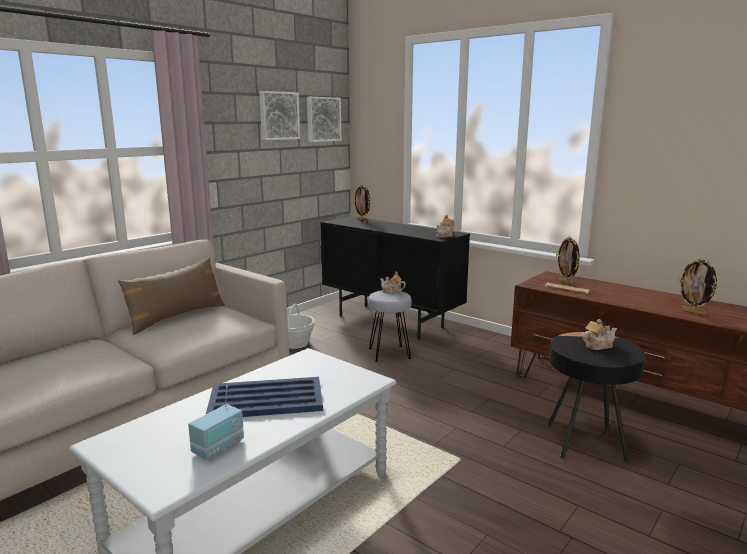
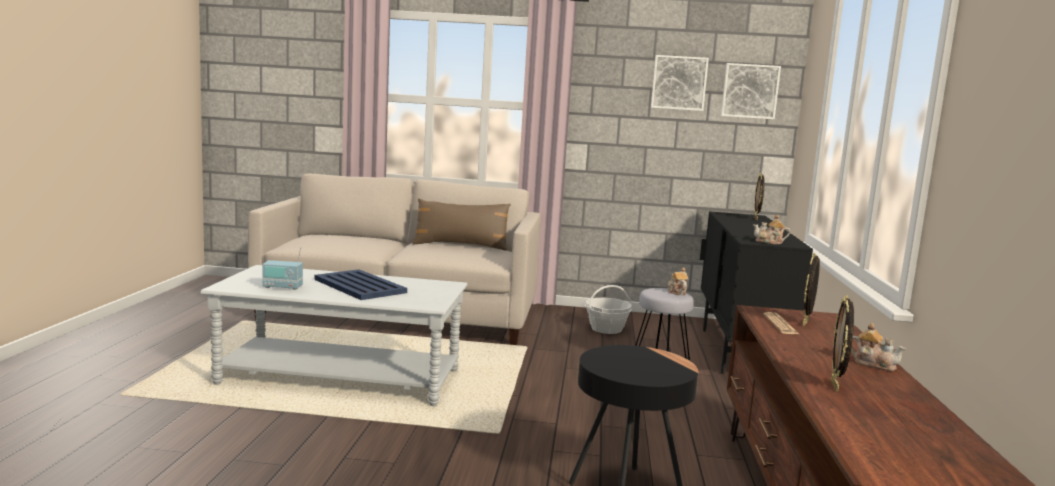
camera: 55 degrees right, 5 degrees down
teapot [582,319,617,350] -> teapot moved to [851,323,906,371]

